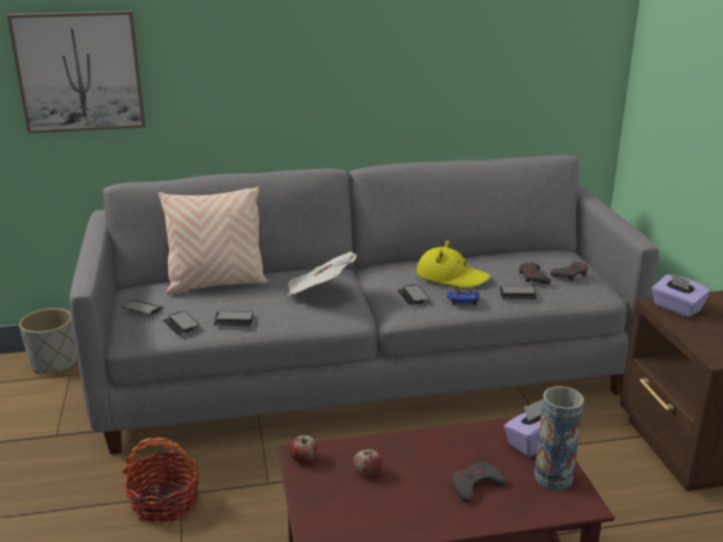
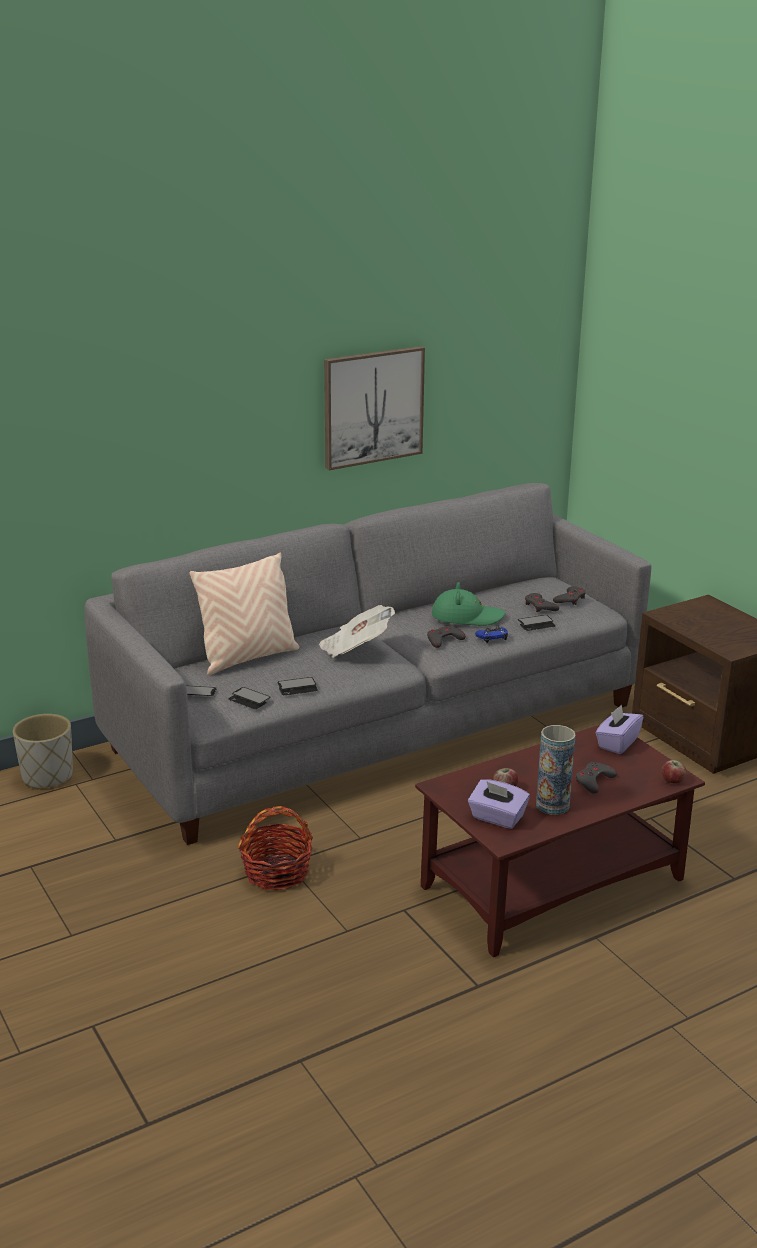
camera: 20 degrees left, 0 degrees up
picture [7,11,145,133] -> picture moved to [324,346,425,470]
apple [290,435,318,463] -> apple moved to [662,760,686,784]
phone [397,284,430,305] -> grey game controller [427,626,466,648]
yellow hat [417,240,490,288] -> green hat [432,582,506,626]
vase [534,386,584,490] -> vase moved to [536,725,576,815]
purple tissue box [652,273,710,318] -> purple tissue box moved to [468,779,530,829]

